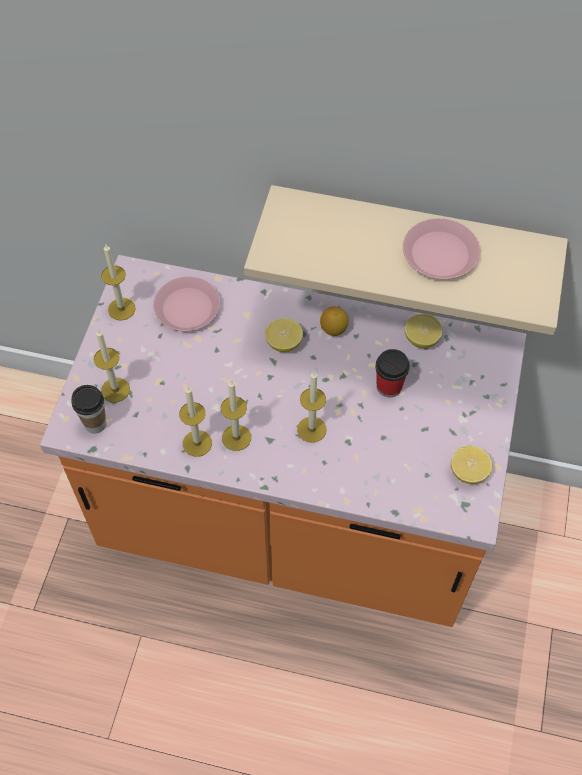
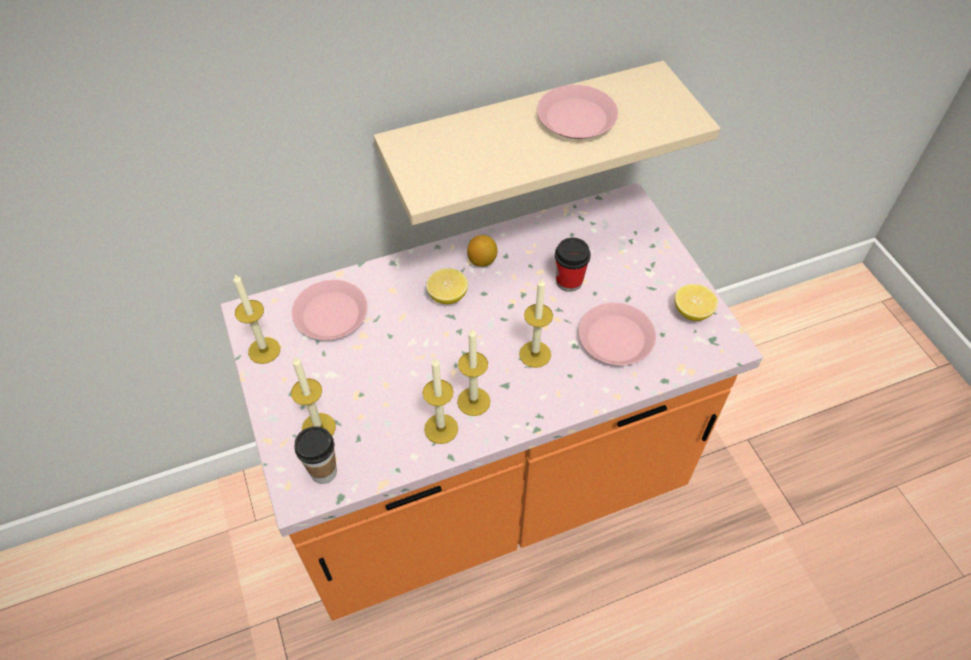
camera: 35 degrees left, 5 degrees down
lemon [405,314,443,348] -> none
none -> pink plate [579,303,656,365]

